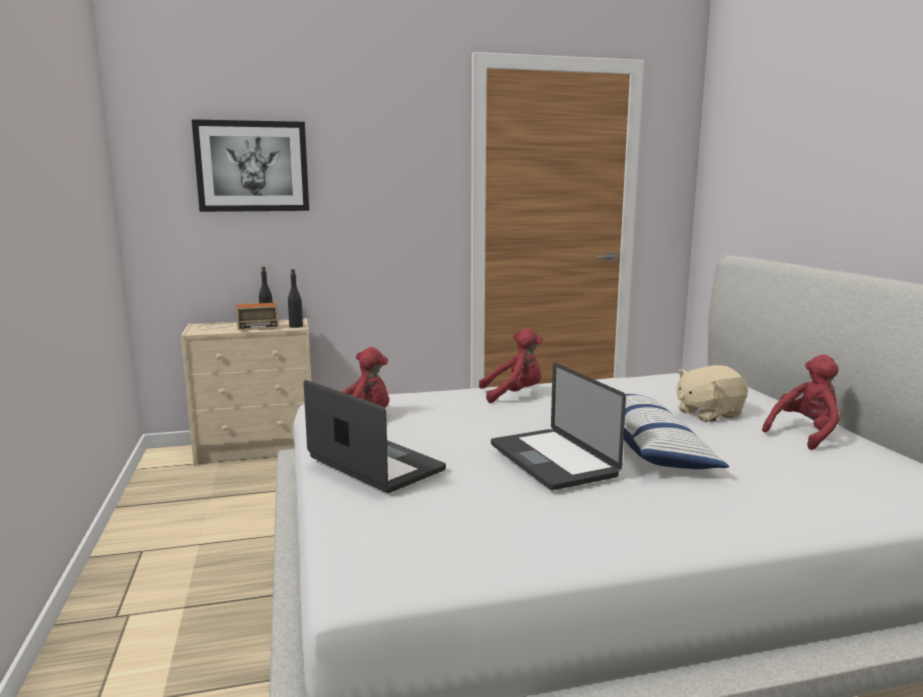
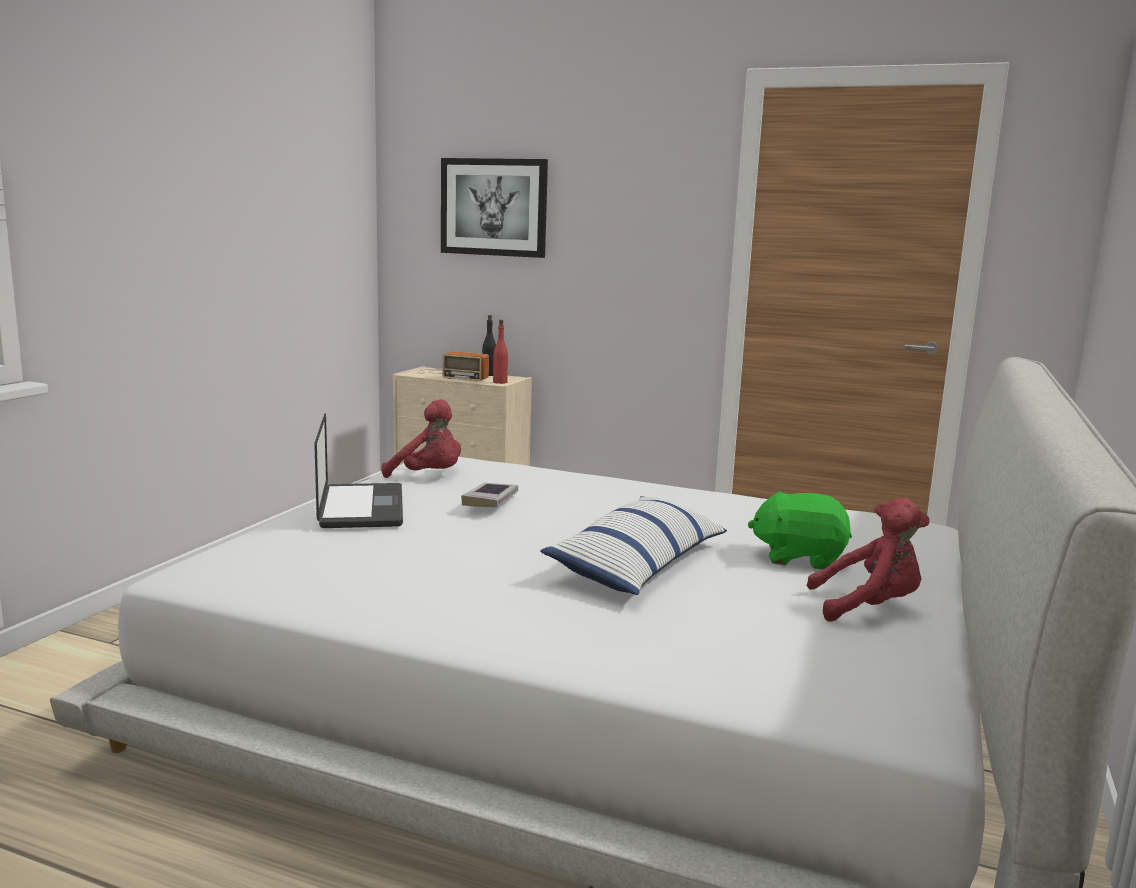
camera: 35 degrees right, 0 degrees up
black bottle [288,269,303,328] -> red bottle [493,320,508,384]
red plush toy [479,328,543,403] -> none
laptop [491,363,626,490] -> none
beige plush toy [677,365,748,422] -> green plush toy [748,491,852,570]
none -> book [461,483,518,507]

